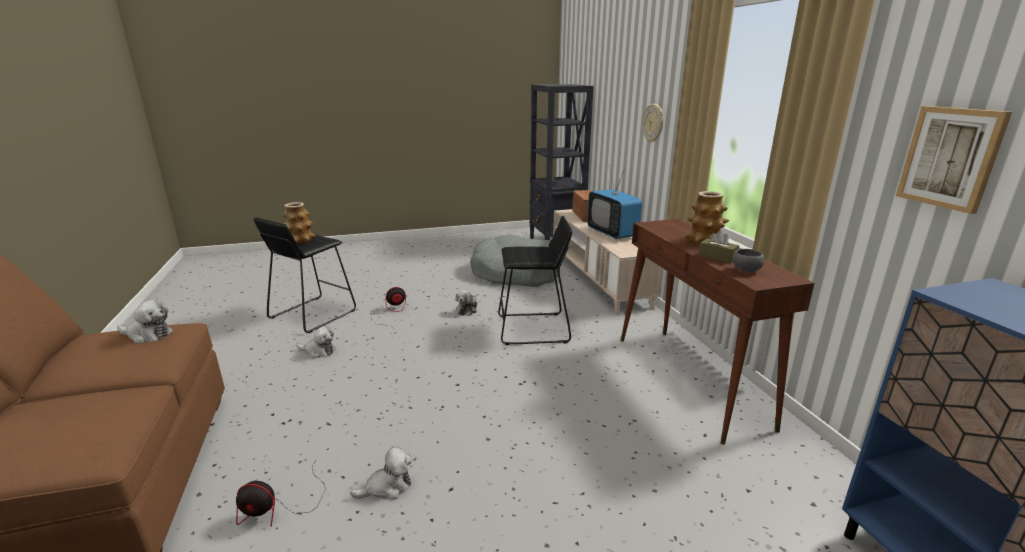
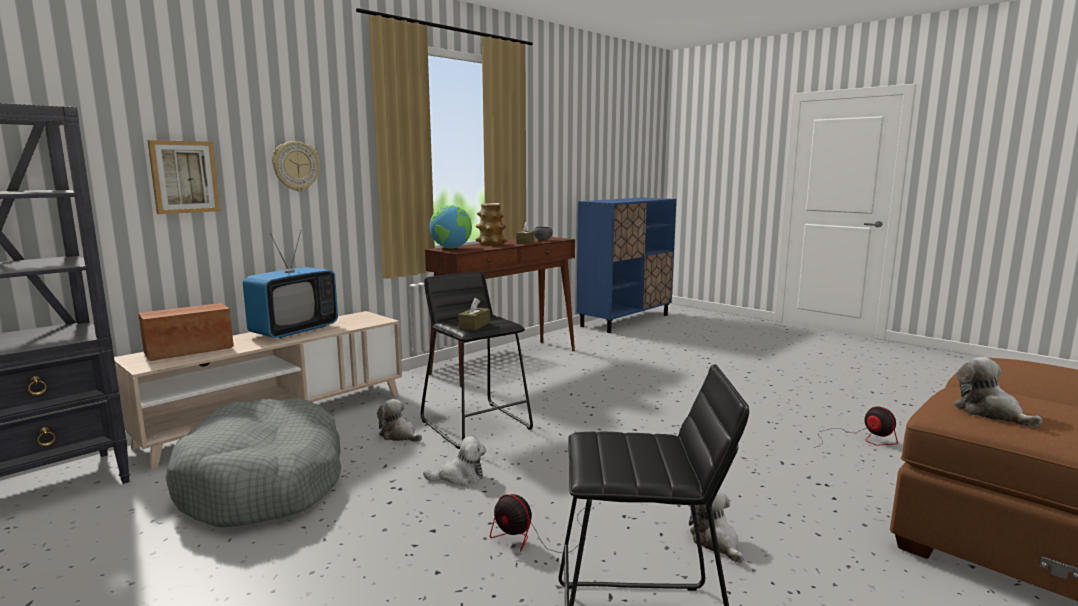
camera: 120 degrees left, 10 degrees down
vase [282,202,316,244] -> none
plush toy [350,446,412,500] -> plush toy moved to [377,399,422,442]
picture [896,106,1012,214] -> picture moved to [147,140,220,214]
none -> globe [430,205,472,249]
none -> brown tissue box [458,298,490,331]

